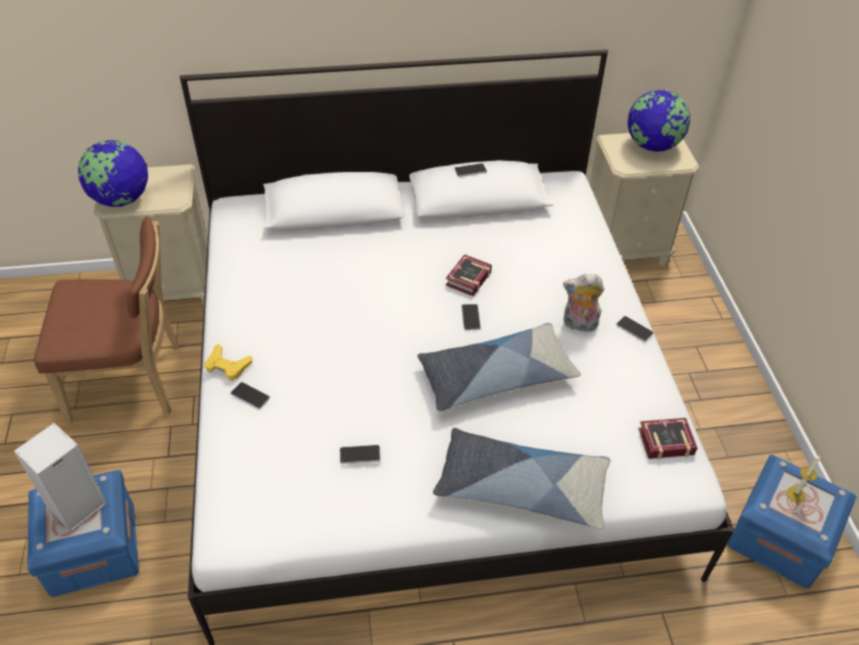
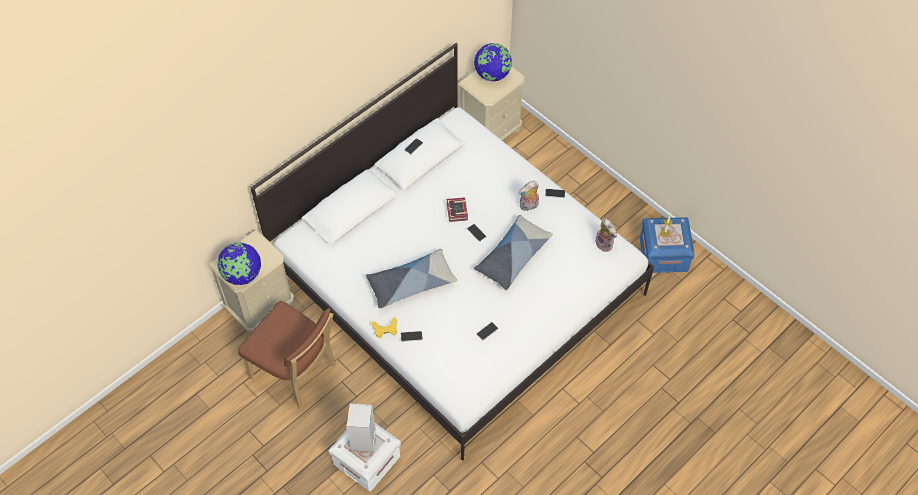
camera: 35 degrees left, 10 degrees up
blue storage box [27,470,139,597] -> white storage box [329,423,401,491]
brown chair [34,216,180,424] -> brown chair turned 75 degrees clockwise [238,301,335,408]
pillow [433,428,610,530] -> pillow moved to [366,249,457,309]
book [638,418,697,459] -> plush toy [595,218,617,252]

